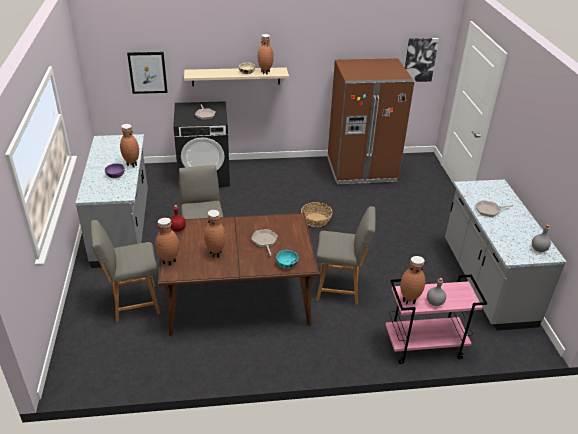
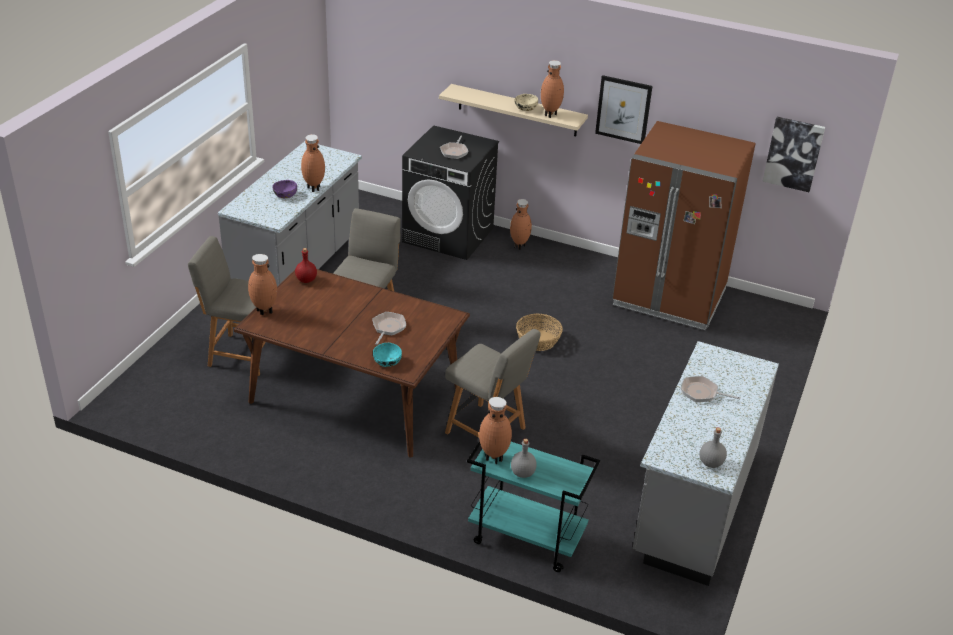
camera: 30 degrees right, 0 degrees up
picture [127,52,168,94] -> picture moved to [595,75,653,144]
brown vase [204,210,226,258] -> brown vase moved to [510,199,532,250]
pink cart [385,274,487,364] -> turquoise cart [467,441,601,572]

